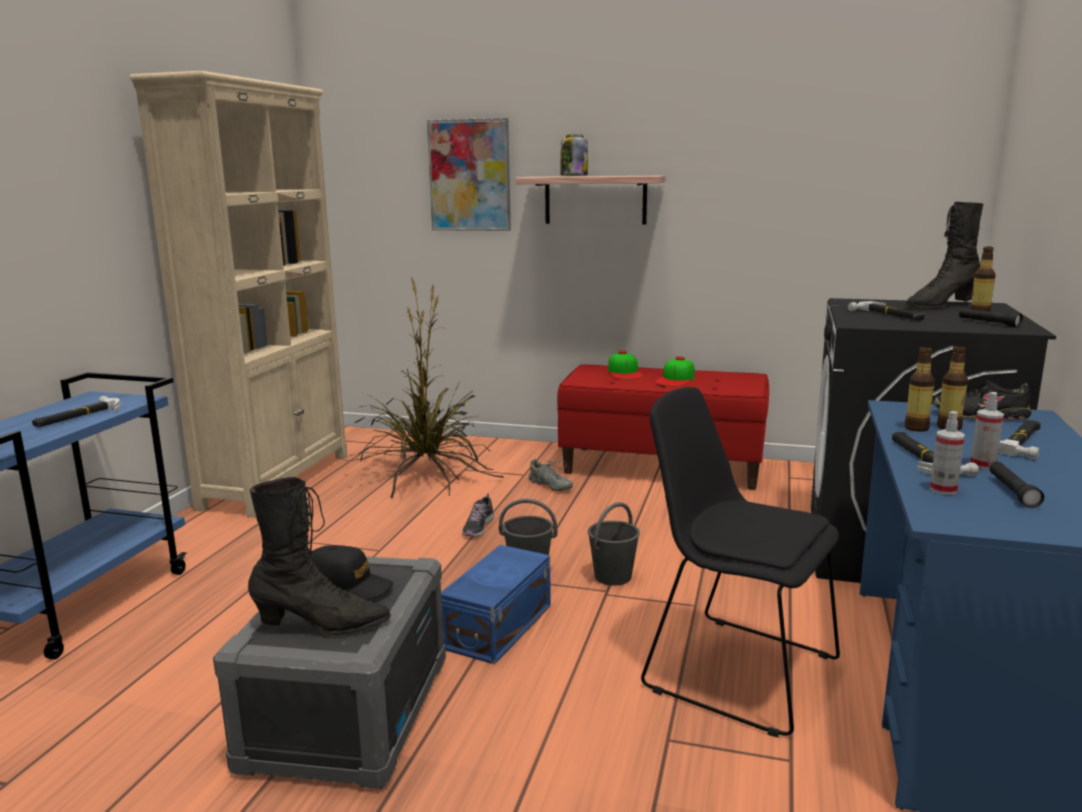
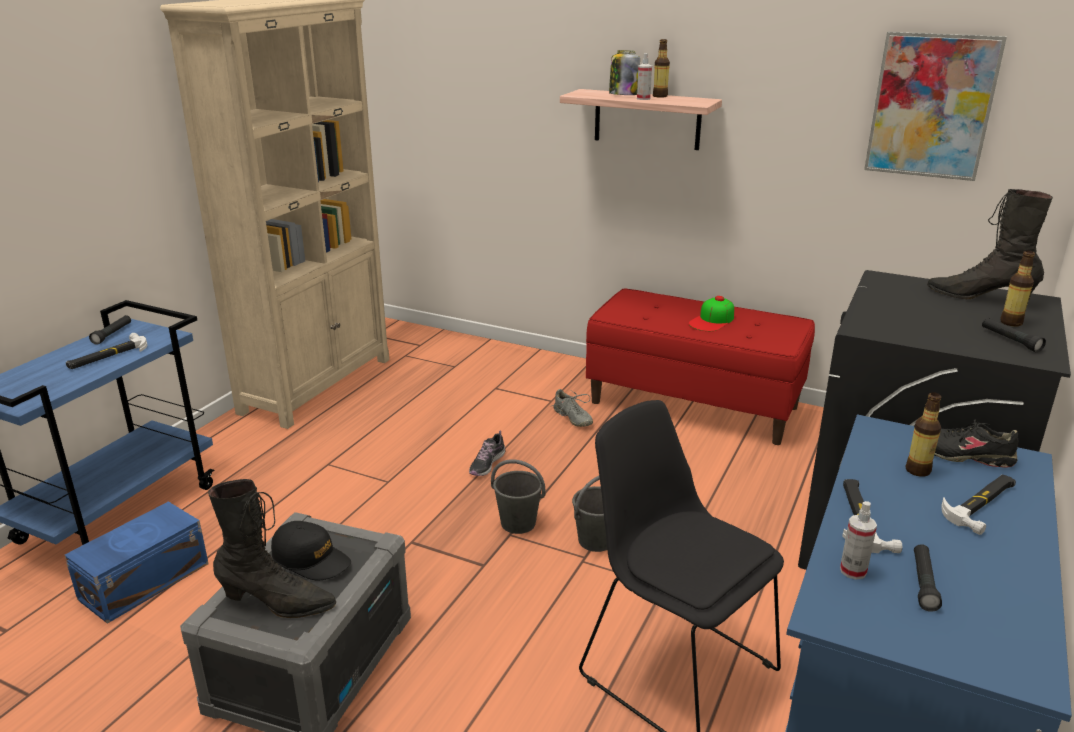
camera: 10 degrees right, 10 degrees up
potted plant [349,276,504,498] -> none
picture [427,118,511,231] -> picture moved to [864,32,1007,181]
blue storage box [441,545,551,664] -> blue storage box moved to [64,502,208,624]
cap [608,350,643,379] -> none
hammer [848,301,925,321] -> none
bottle [904,347,935,432] -> bottle moved to [653,39,670,98]
black boot [905,202,983,309] -> black boot turned 45 degrees clockwise [927,189,1053,299]
spray bottle [970,392,1004,470] -> spray bottle moved to [637,53,652,100]
none -> black flashlight [89,315,131,345]

